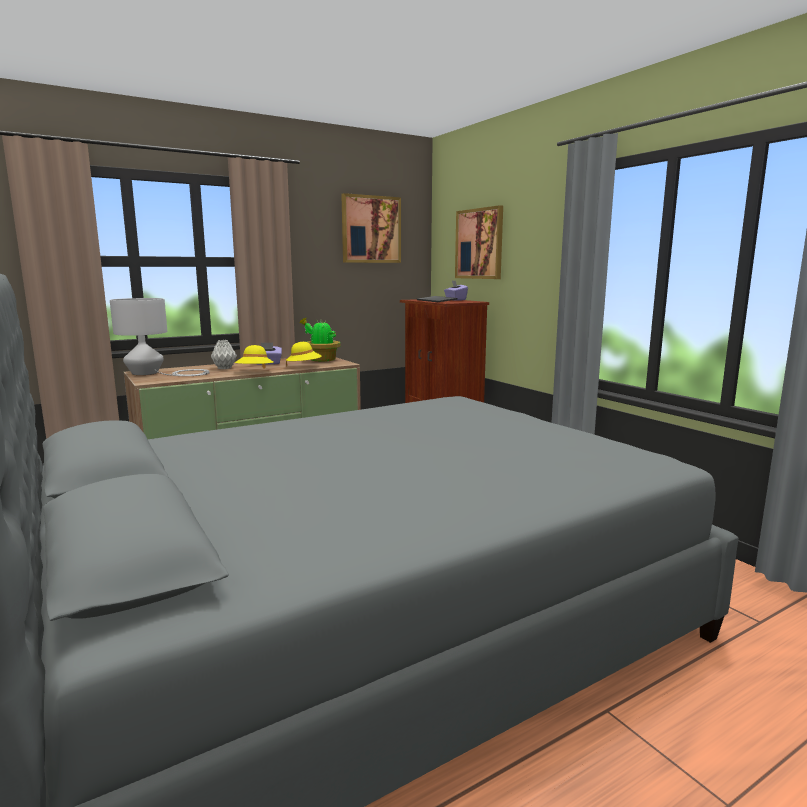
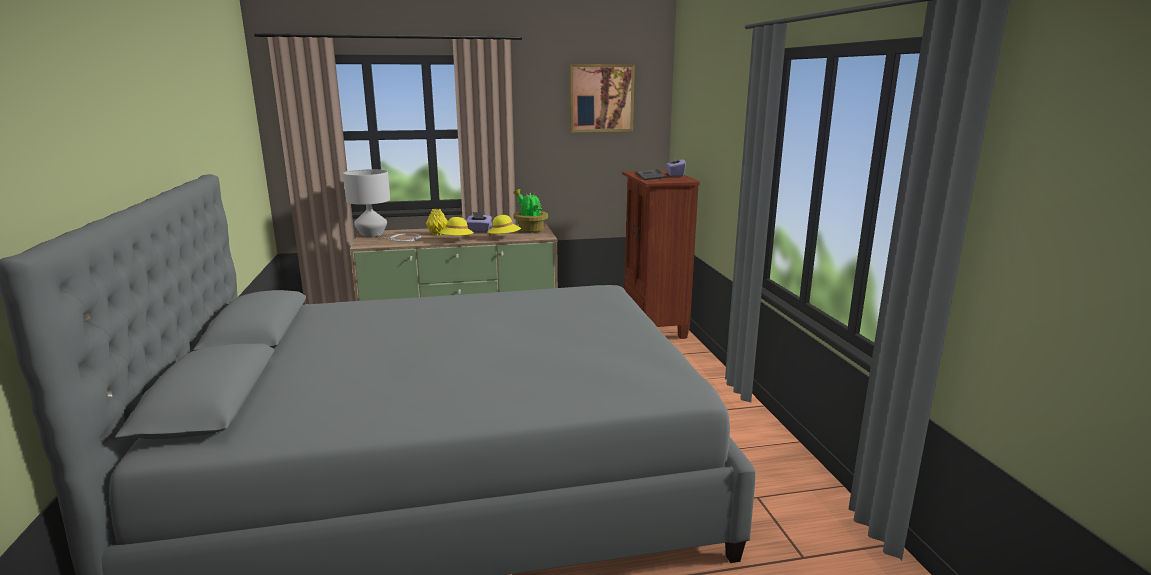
camera: 20 degrees right, 5 degrees up
grey vase [211,340,237,369] -> yellow vase [426,209,448,235]
picture [455,205,503,279] -> none

